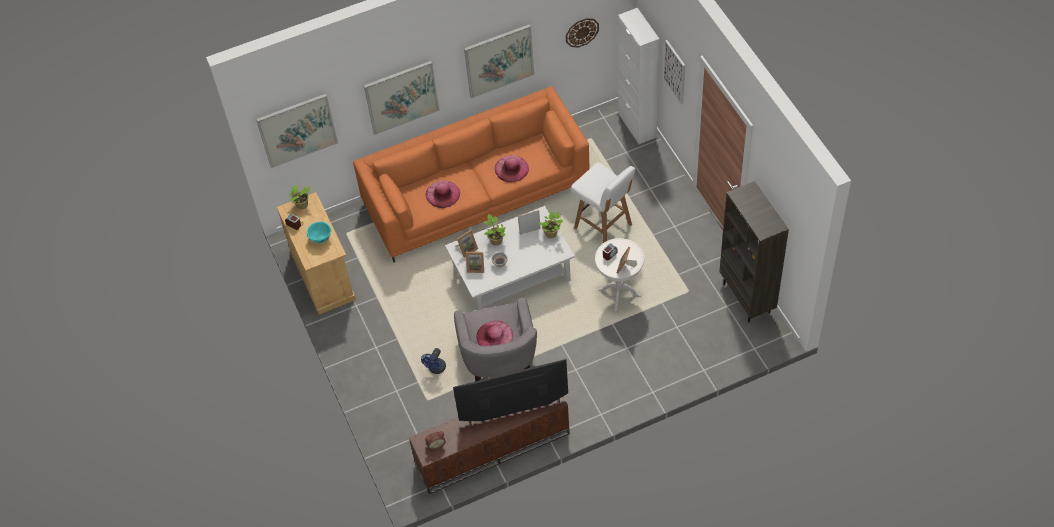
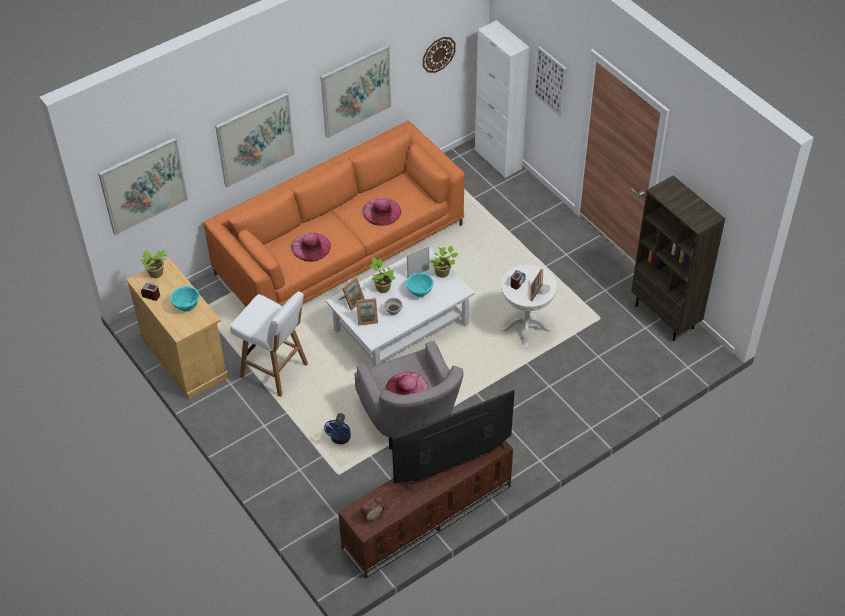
camera: 15 degrees left, 5 degrees down
white stool [571,162,635,243] -> white stool moved to [230,291,308,397]
none -> turquoise bowl [406,273,434,297]

